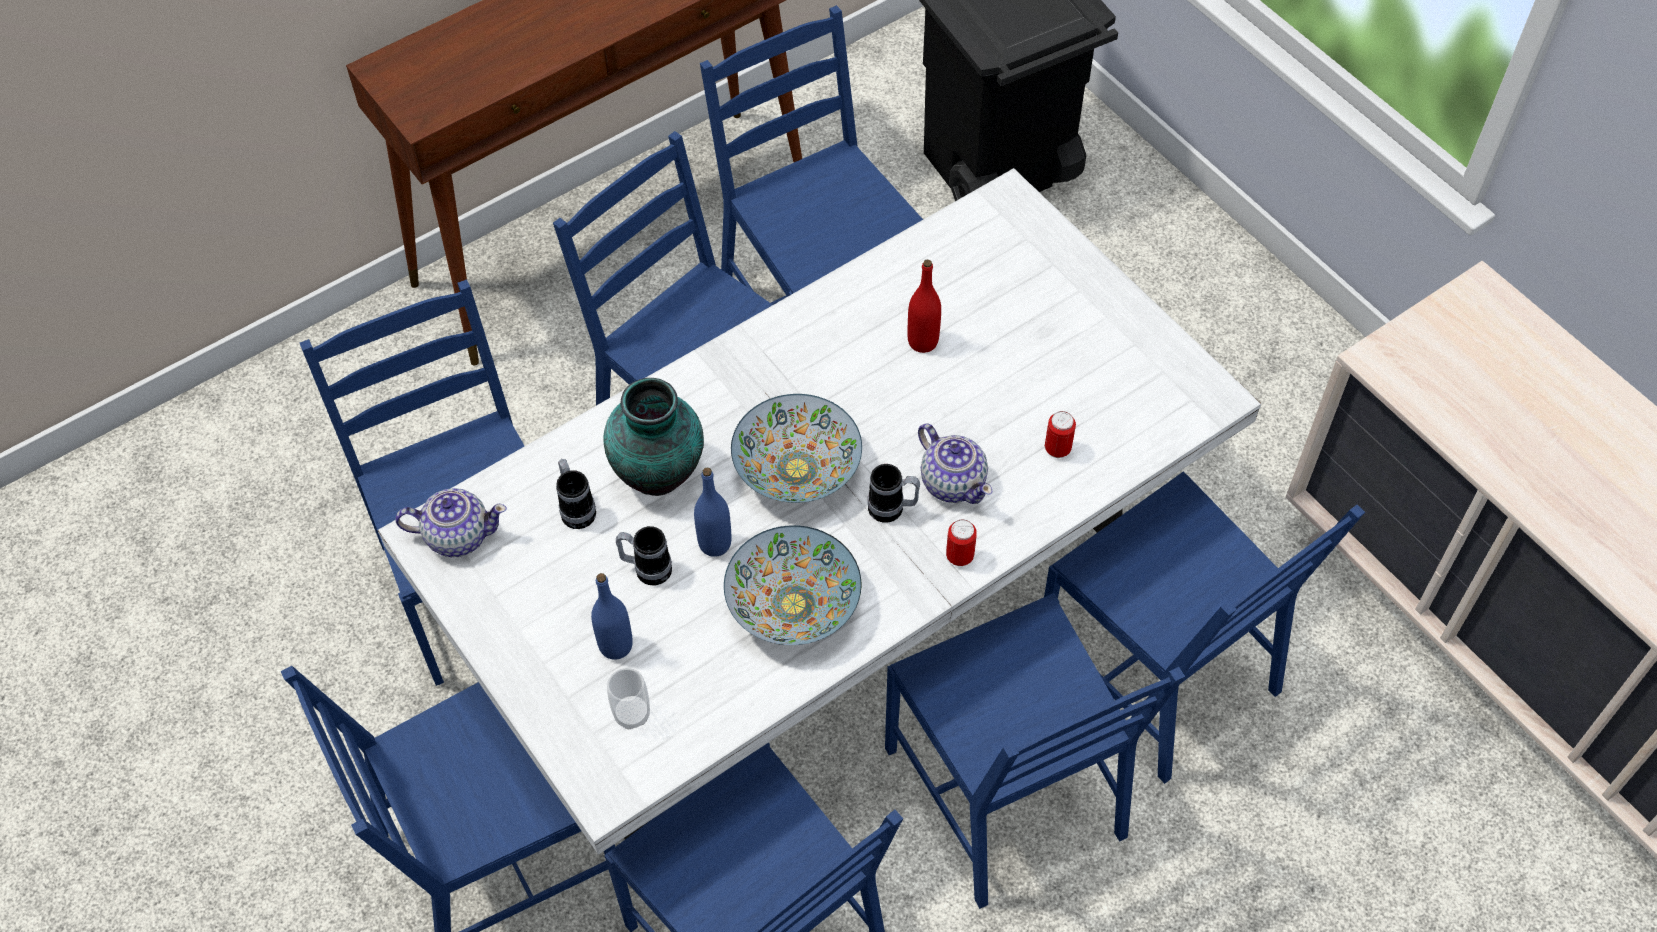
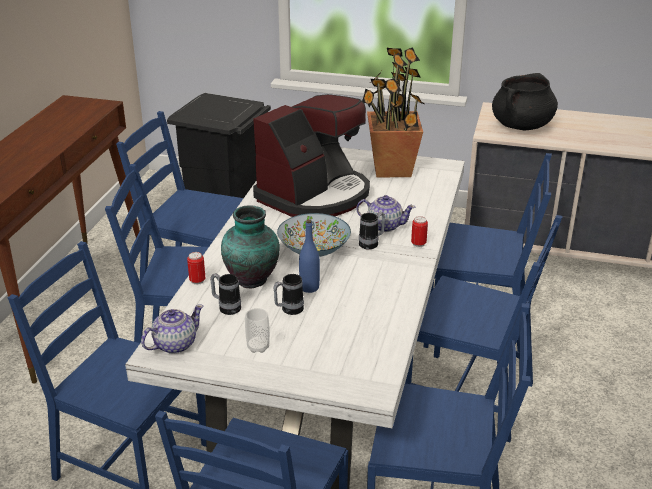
camera: 40 degrees left, 25 degrees down
blue bottle [591,573,633,660] -> none
cup [607,668,650,729] -> cup moved to [245,308,270,353]
bowl [724,525,861,645] -> none
red bottle [907,260,941,353] -> coffee machine [253,94,370,217]
can [1045,411,1076,458] -> can moved to [187,252,205,285]
none -> potted plant [362,47,424,178]
none -> black cooking pot [492,73,558,130]

